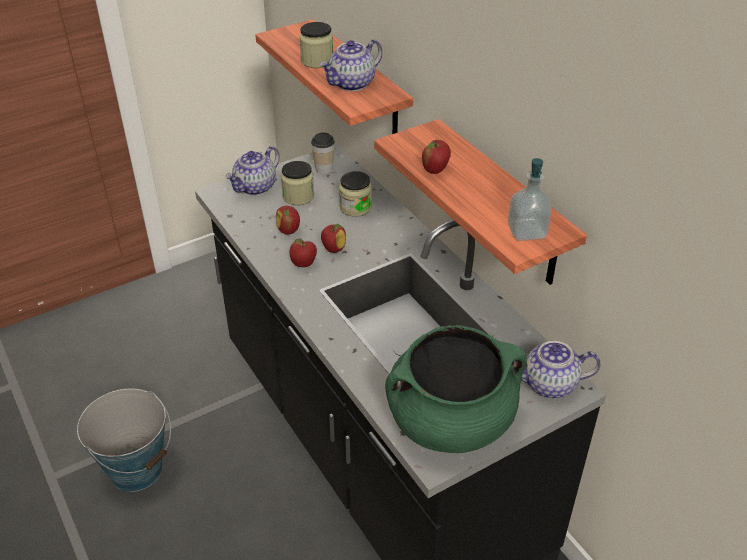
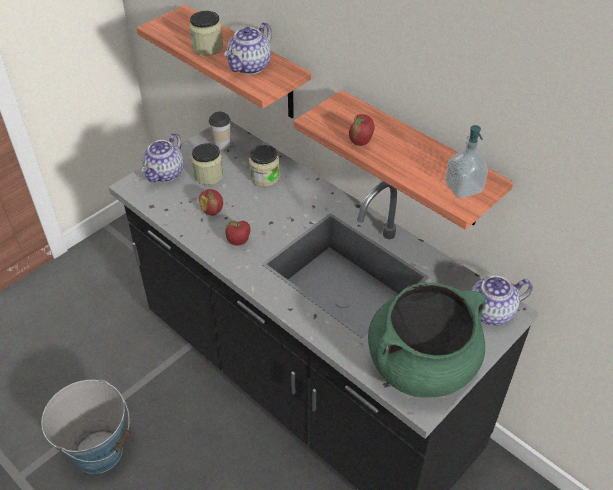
camera: 15 degrees left, 5 degrees up
apple [321,224,346,253] -> none

